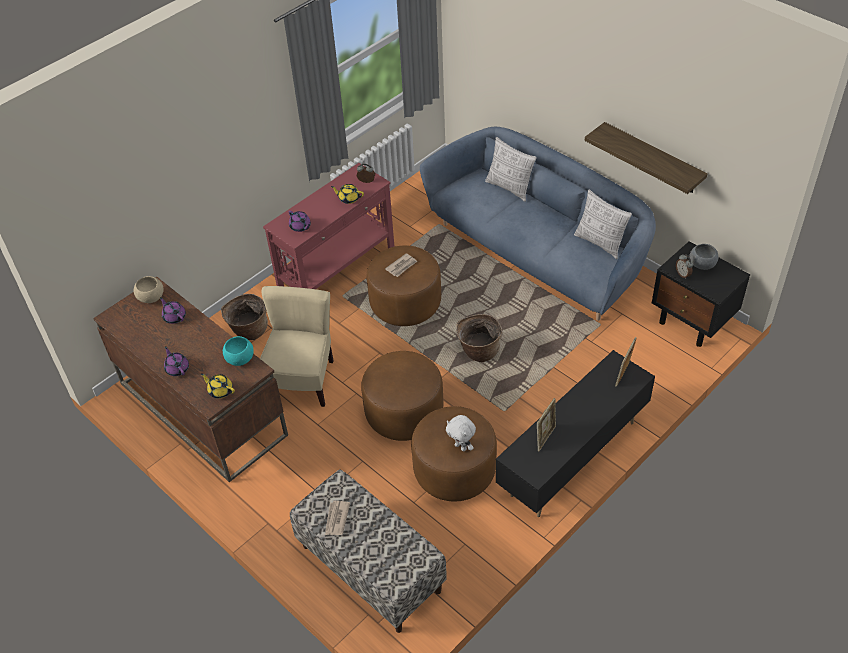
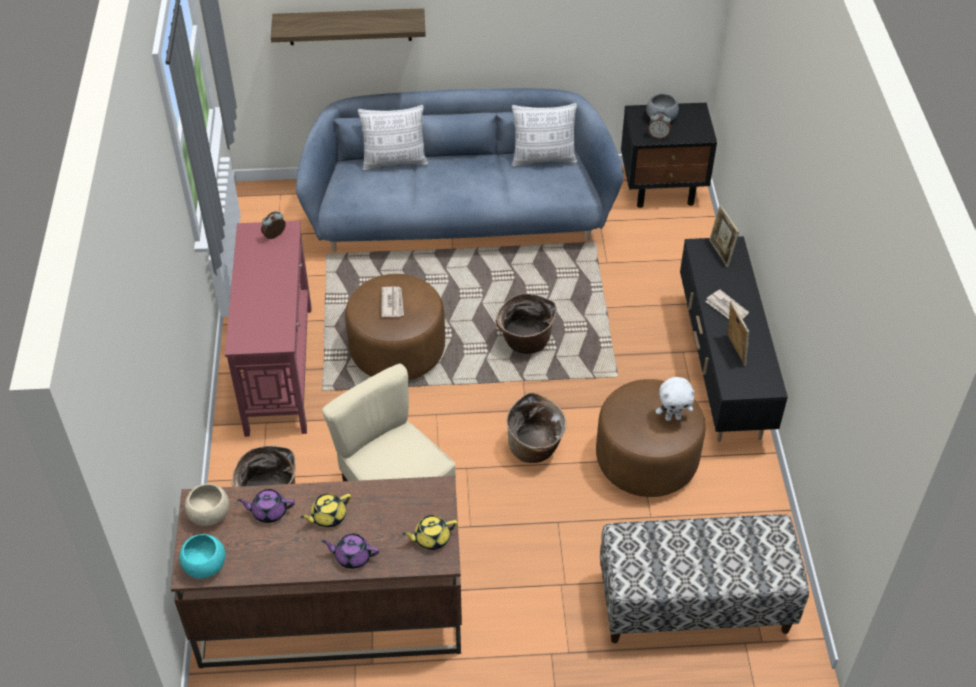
camera: 50 degrees left, 0 degrees up
turquoise bowl [223,336,254,366] -> turquoise bowl moved to [179,534,225,579]
purple teapot [289,211,311,232] -> none
newspaper [325,501,350,535] -> newspaper moved to [705,290,749,319]
yellow teapot [331,184,364,204] -> yellow teapot moved to [300,493,351,528]
brown ottoman [361,351,444,441] -> basket [506,392,566,463]
shelf [585,122,707,194] -> shelf moved to [271,8,426,45]

